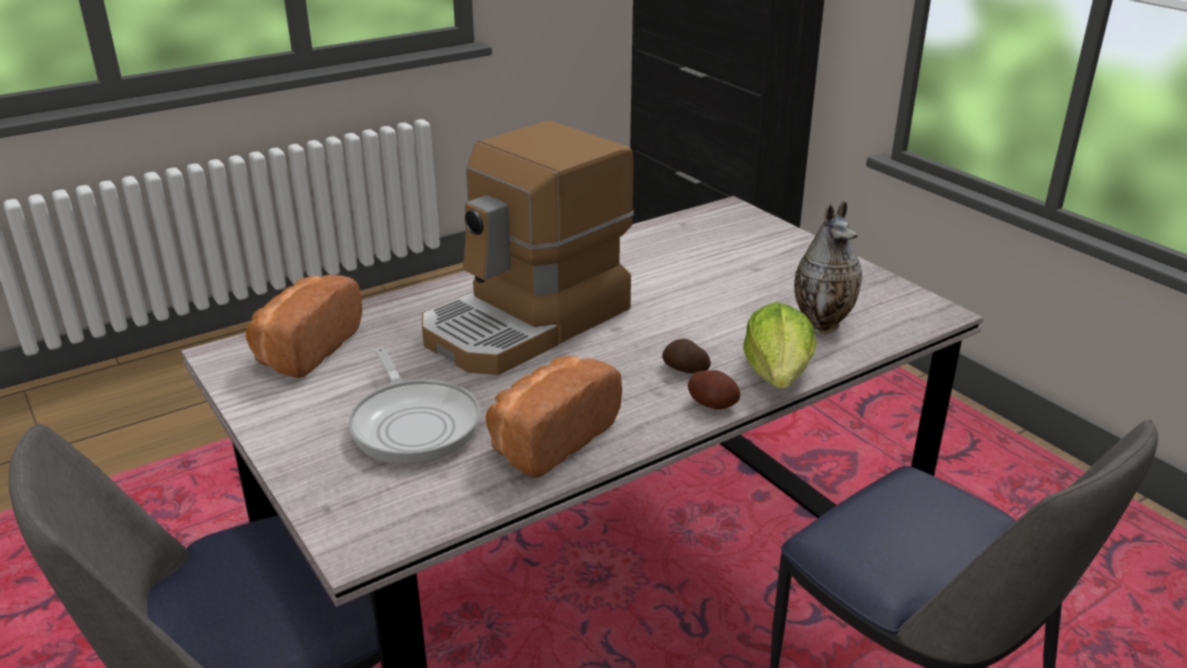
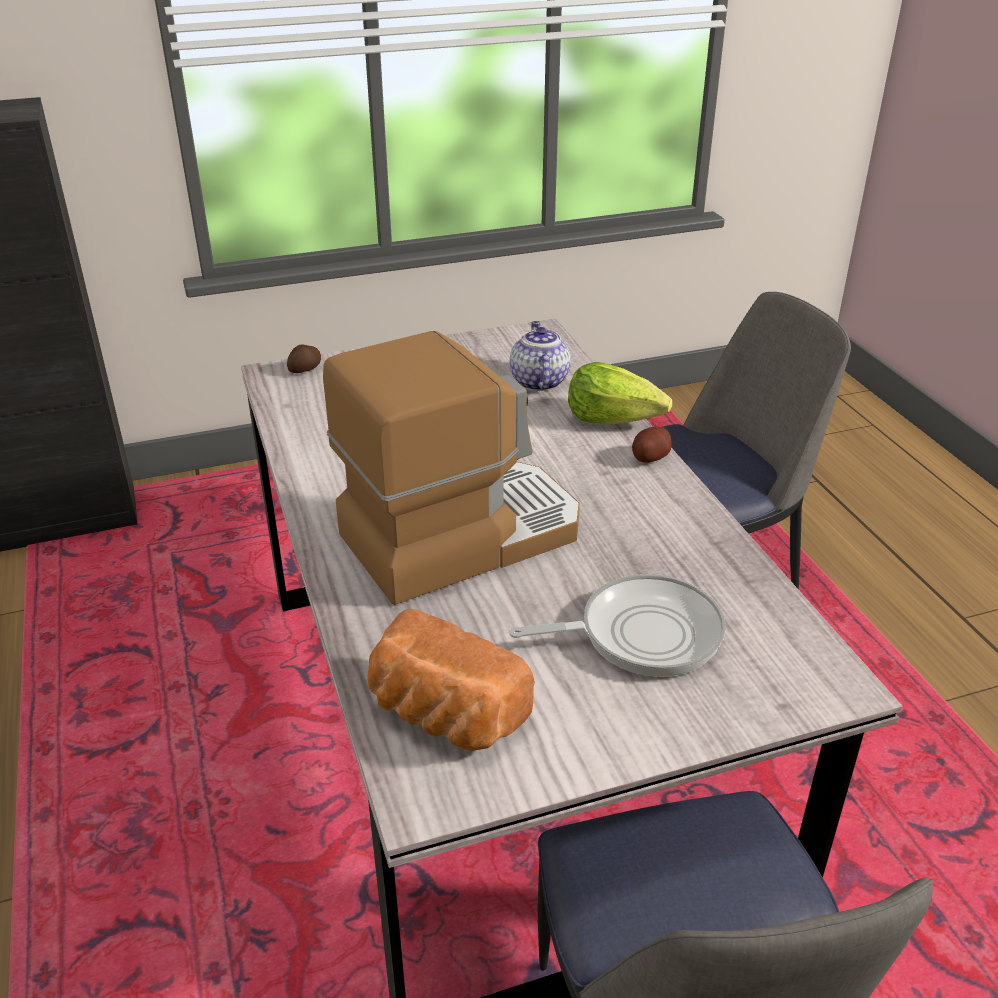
camera: 75 degrees left, 5 degrees up
coffee machine [422,121,634,375] -> coffee machine turned 90 degrees counterclockwise [323,331,580,605]
bread [486,356,622,478] -> none
potato [662,339,711,373] -> potato moved to [287,344,321,373]
vase [794,201,862,334] -> teapot [510,321,571,391]

